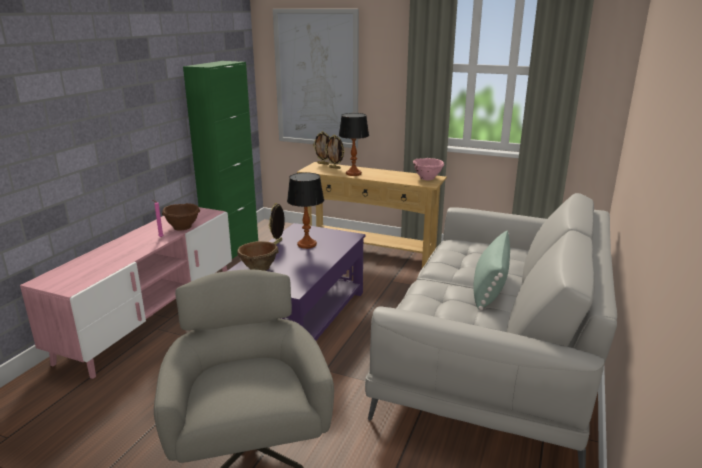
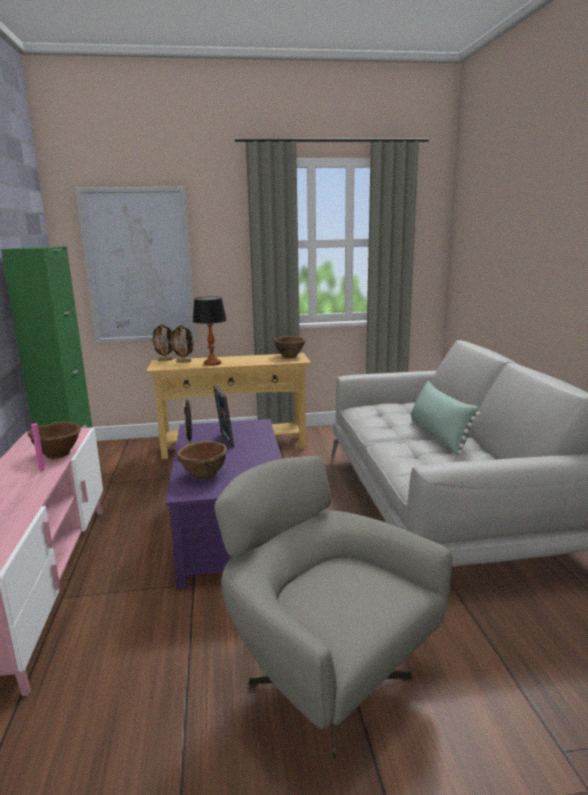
camera: 30 degrees left, 5 degrees down
table lamp [287,172,324,249] -> picture frame [213,385,235,448]
pink bowl [413,158,444,180] -> brown bowl [273,336,306,358]

